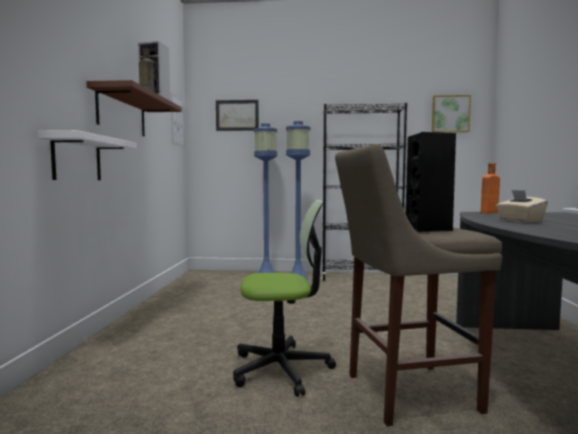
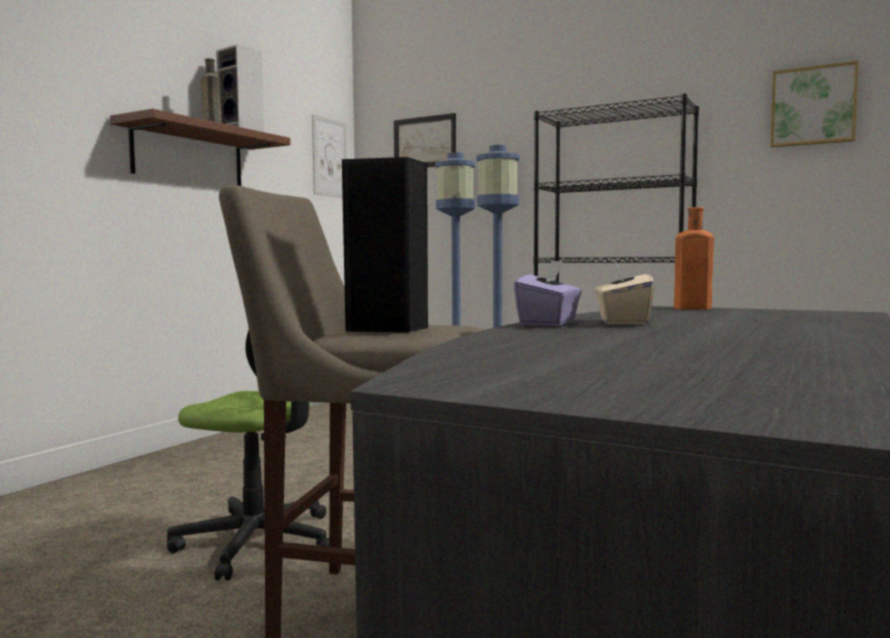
camera: 25 degrees right, 0 degrees up
white shelf [38,130,137,180] -> none
none -> purple tissue box [514,261,582,326]

